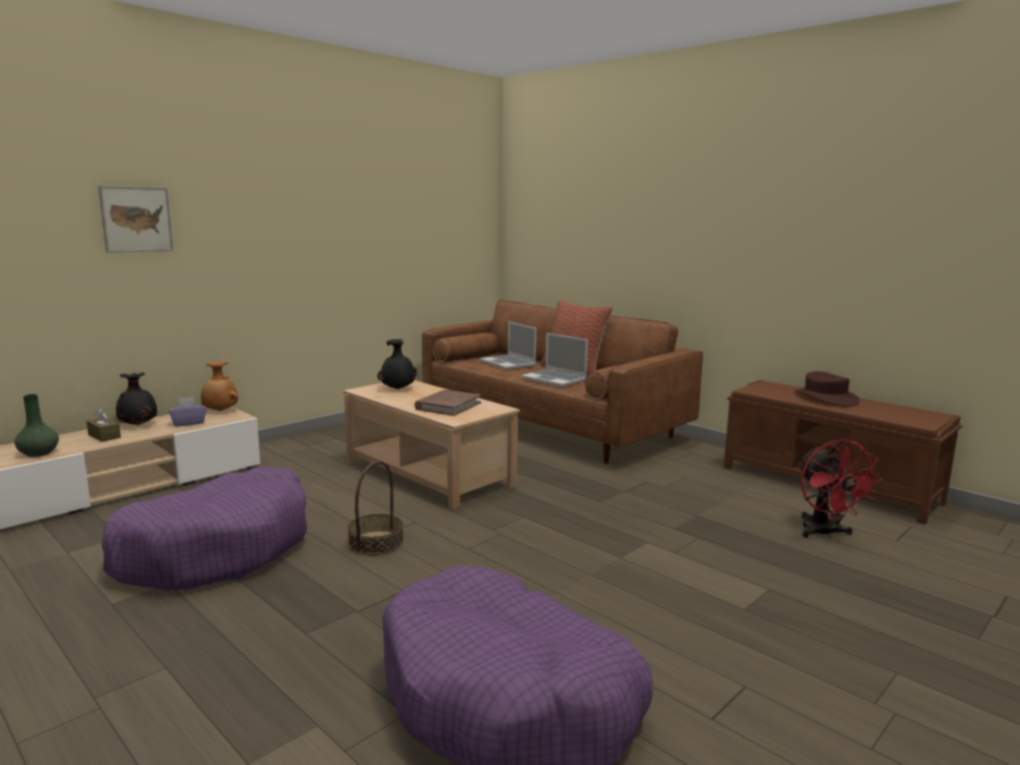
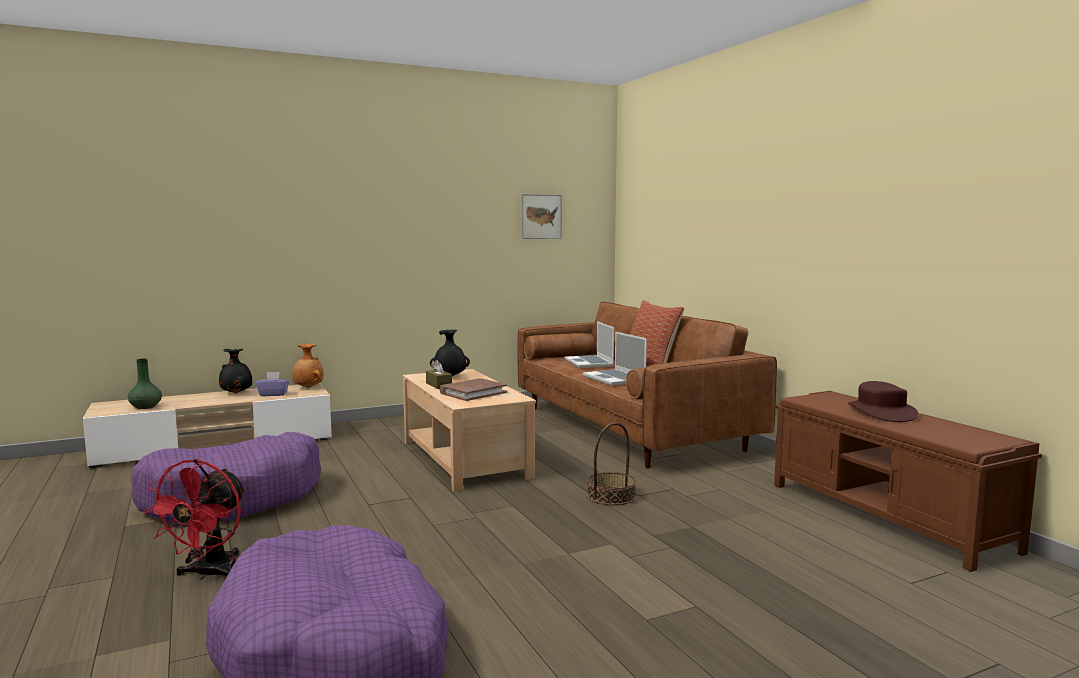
camera: 20 degrees right, 5 degrees down
brown tissue box [87,408,121,442] -> brown tissue box moved to [426,360,452,389]
picture [98,186,173,253] -> picture moved to [521,194,562,239]
basket [348,461,404,555] -> basket moved to [587,422,636,505]
red fan [798,439,883,538] -> red fan moved to [143,459,246,580]

